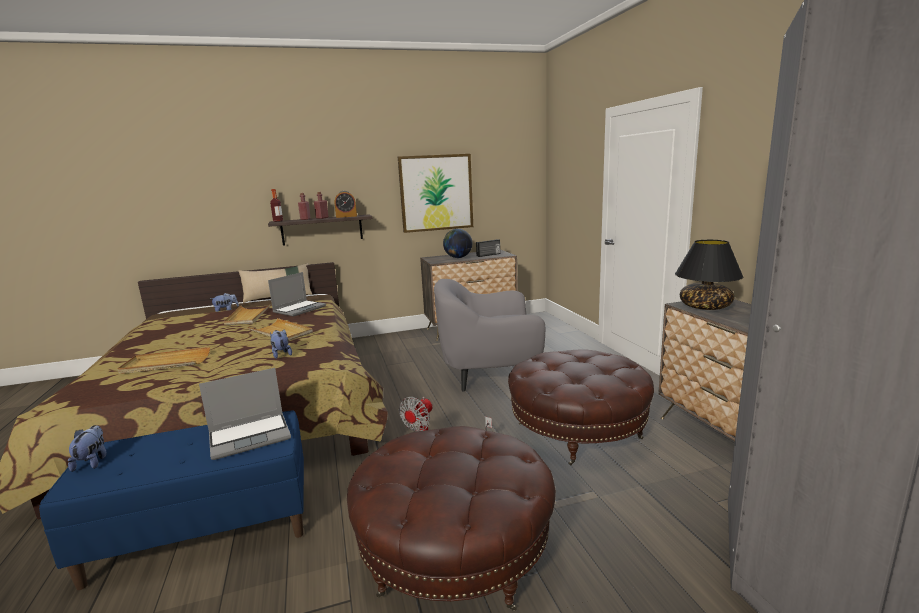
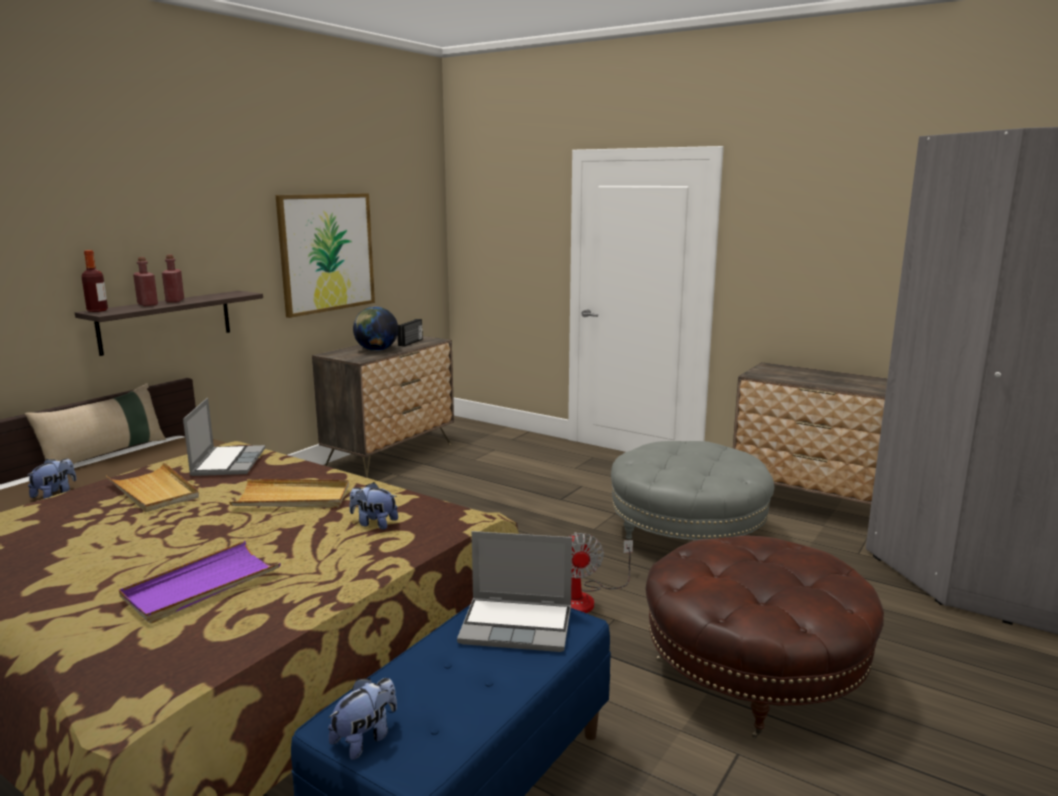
camera: 40 degrees left, 0 degrees up
plush toy [68,425,107,472] -> plush toy turned 90 degrees clockwise [328,678,397,760]
beige tray [118,347,210,374] -> purple tray [119,541,281,623]
laptop [199,368,291,460] -> laptop turned 75 degrees clockwise [457,531,572,652]
alarm clock [335,191,357,218] -> none
grey armchair [434,279,545,392] -> none
brown ottoman [508,349,654,465] -> grey ottoman [611,441,774,546]
black table lamp [675,240,743,310] -> none

